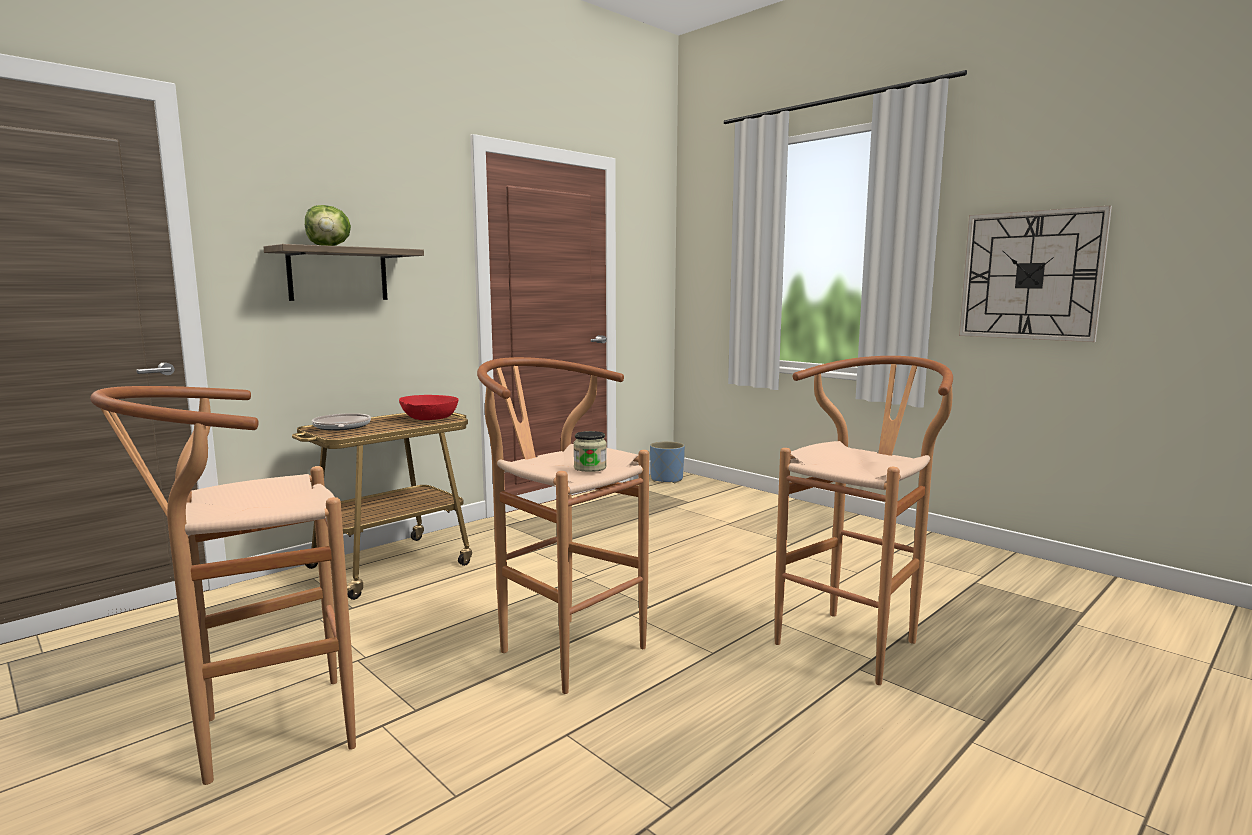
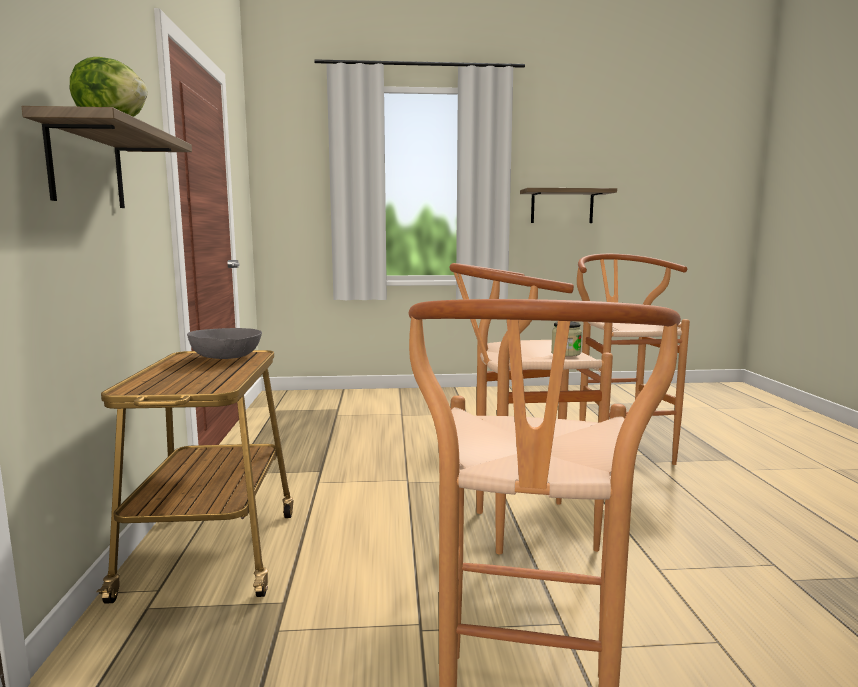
camera: 50 degrees left, 0 degrees up
frying pan [312,413,371,431] -> none
red bowl [399,395,459,420] -> grey bowl [187,328,262,359]
blue planter [650,441,685,483] -> none
wall clock [959,205,1112,342] -> shelf [520,188,617,223]

